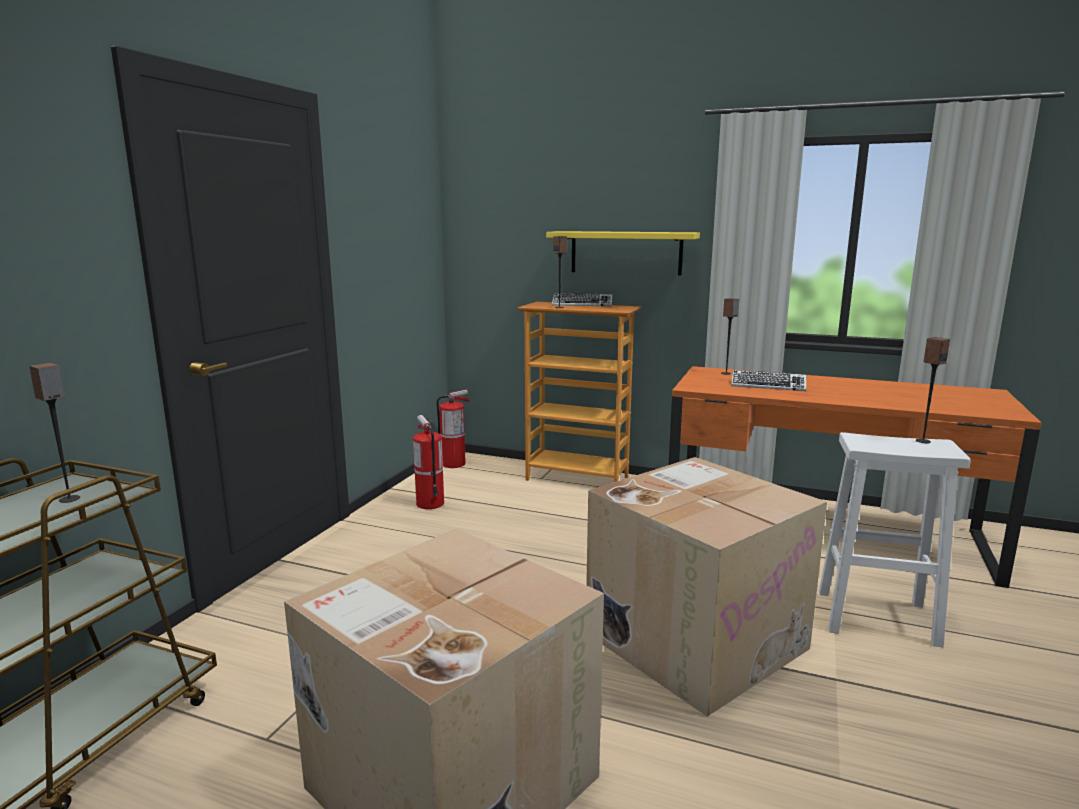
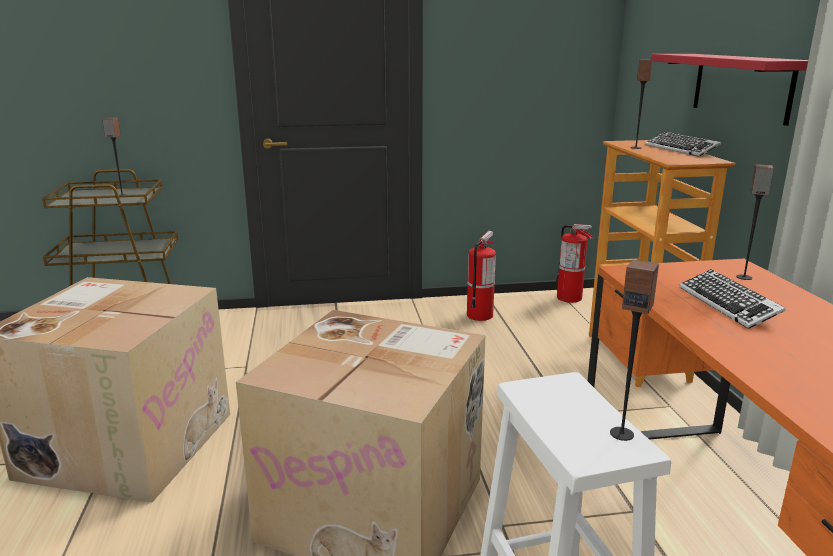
camera: 60 degrees right, 5 degrees up
yellow shelf [546,231,700,275] -> red shelf [651,54,808,126]

